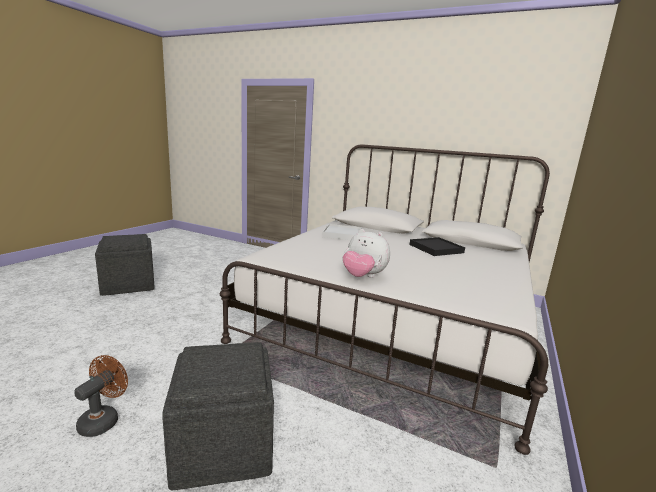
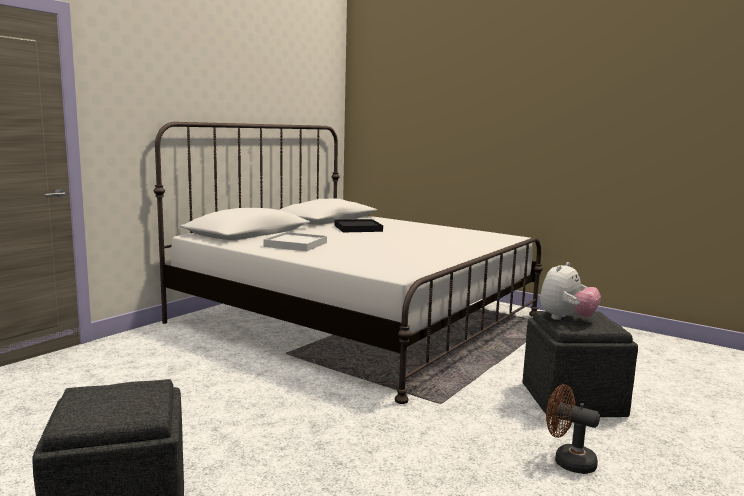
camera: 80 degrees left, 5 degrees down
plush toy [343,229,390,278] -> plush toy moved to [540,262,601,320]

